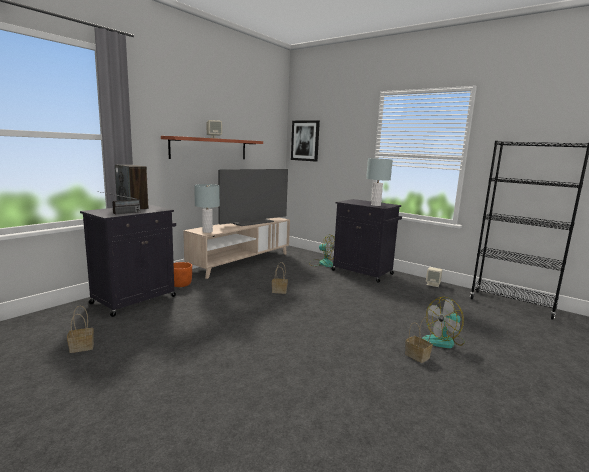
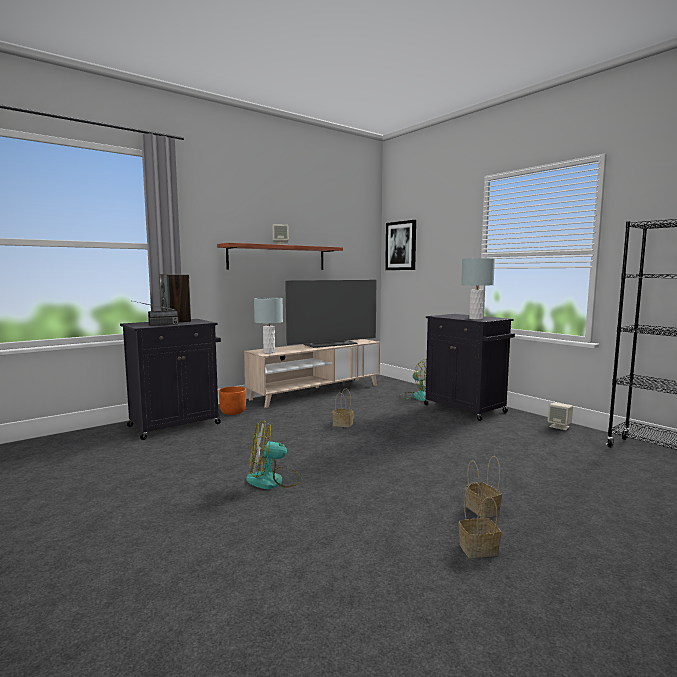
camera: 15 degrees right, 5 degrees down
basket [67,306,94,353] -> basket moved to [459,482,501,558]
fan [422,297,465,348] -> fan moved to [246,421,302,489]

